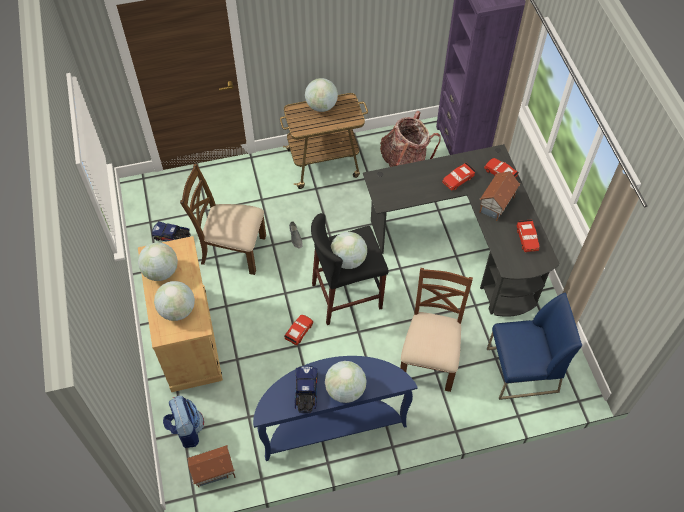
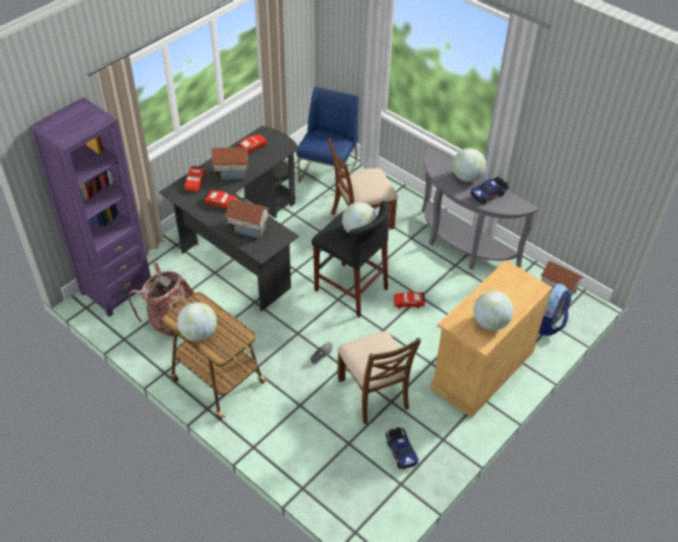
camera: 125 degrees left, 10 degrees down
globe [154,281,195,321] -> none
blue console table [253,356,418,461] -> grey console table [421,148,539,270]
blue chair [487,292,582,400] -> blue chair turned 60 degrees clockwise [296,87,359,183]
none -> toy house [225,199,270,239]

